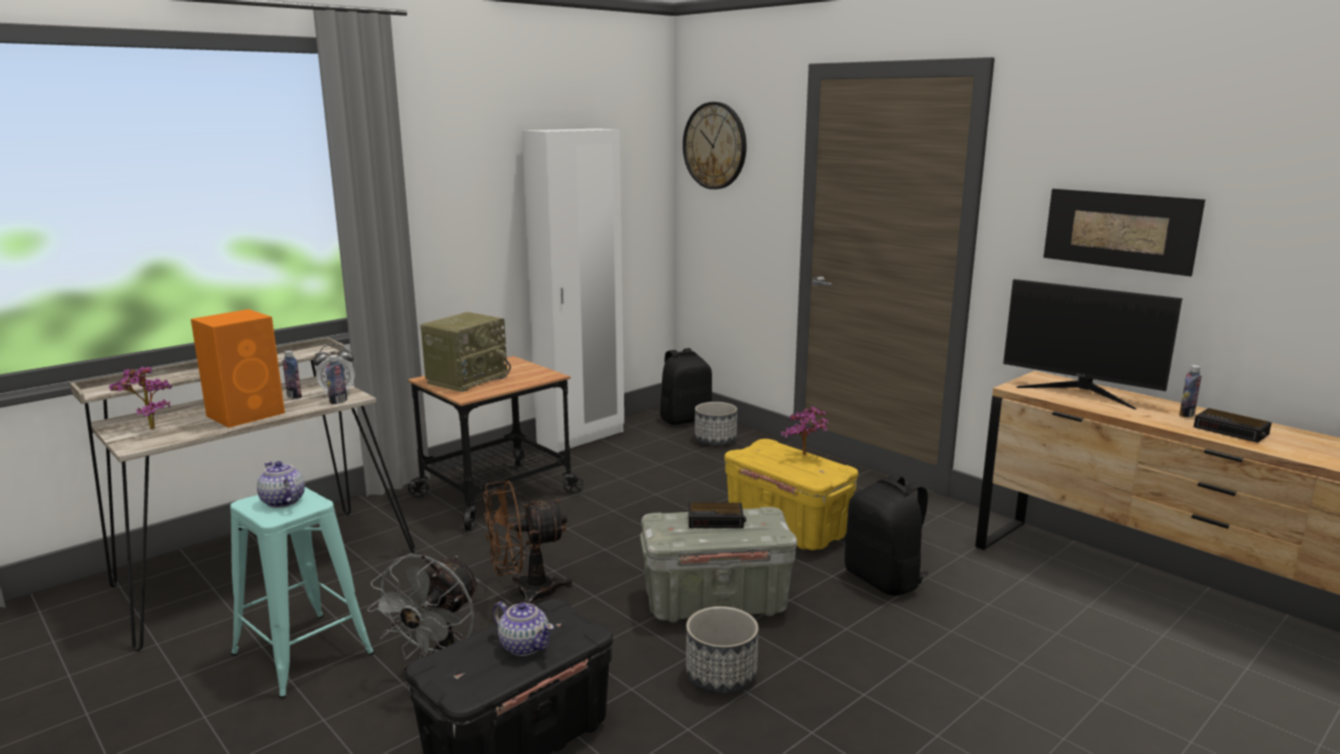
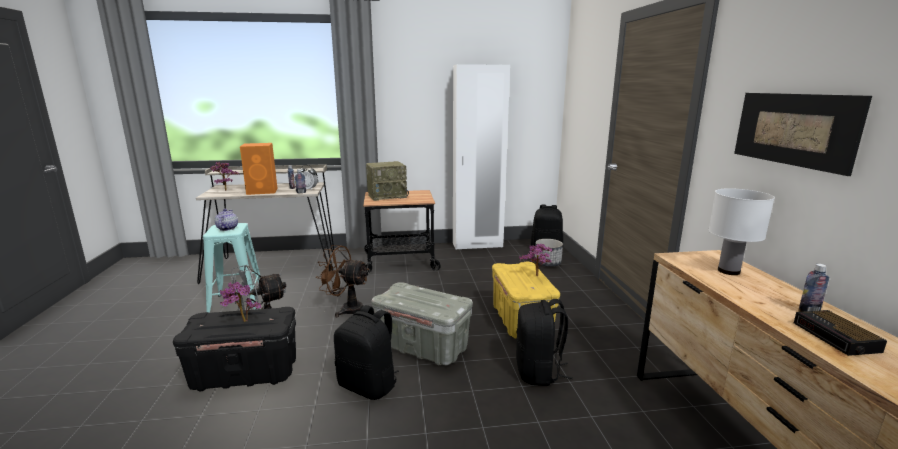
camera: 35 degrees right, 0 degrees up
teapot [493,601,554,656] -> potted plant [220,282,261,322]
wall clock [683,102,747,189] -> none
planter [686,606,758,694] -> black backpack [334,305,399,400]
alarm clock [688,503,746,528] -> none
monitor [1003,279,1182,409] -> white table lamp [708,188,775,275]

